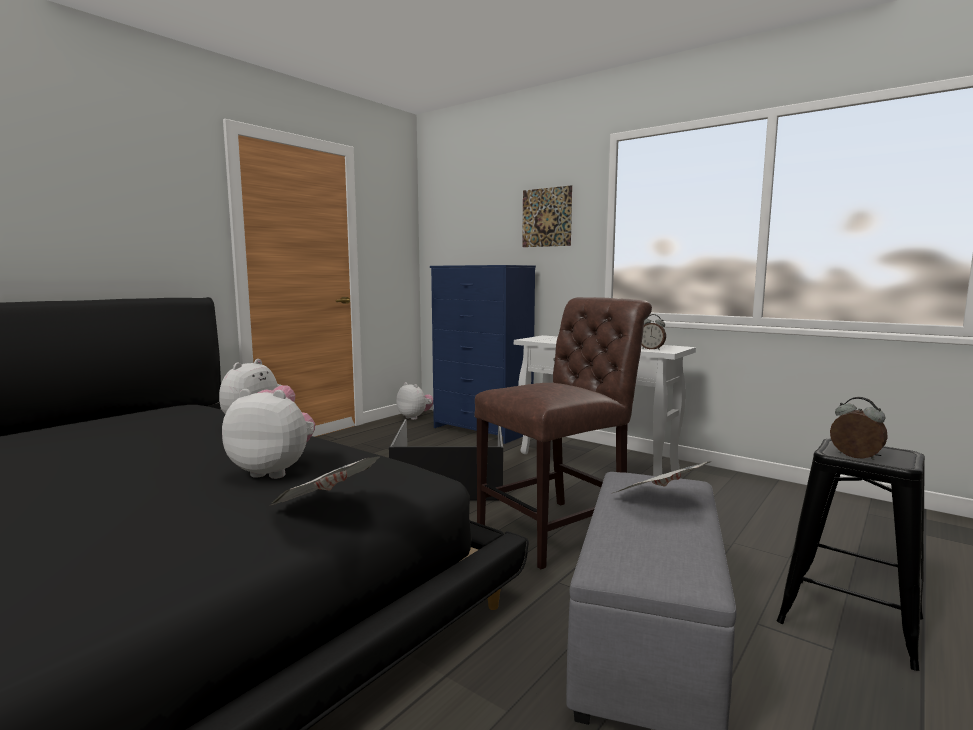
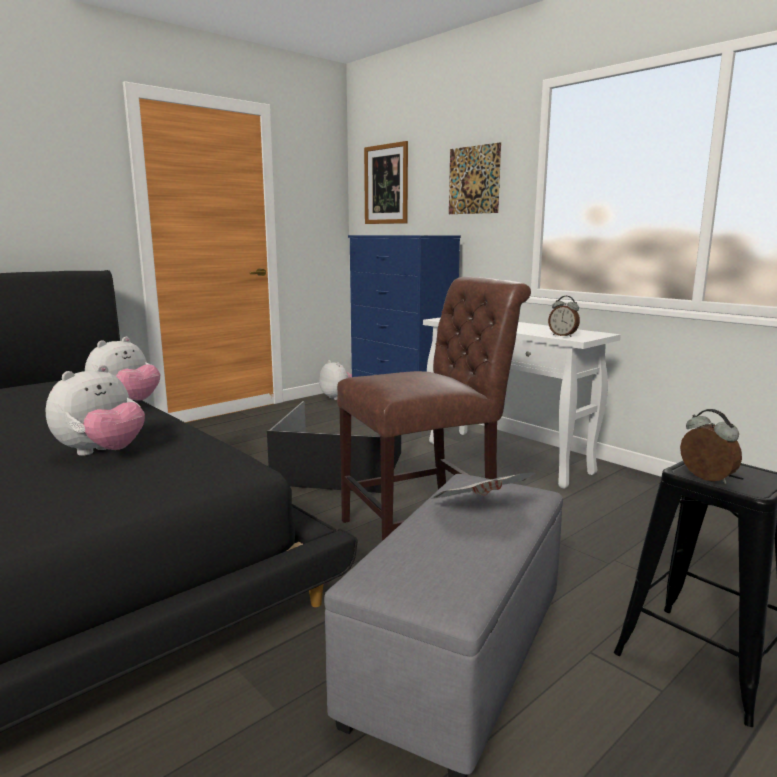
camera: 10 degrees right, 5 degrees up
plush toy [222,389,315,479] -> plush toy turned 105 degrees clockwise [46,365,145,456]
newspaper [271,456,380,505] -> none
none -> picture [364,141,408,224]

